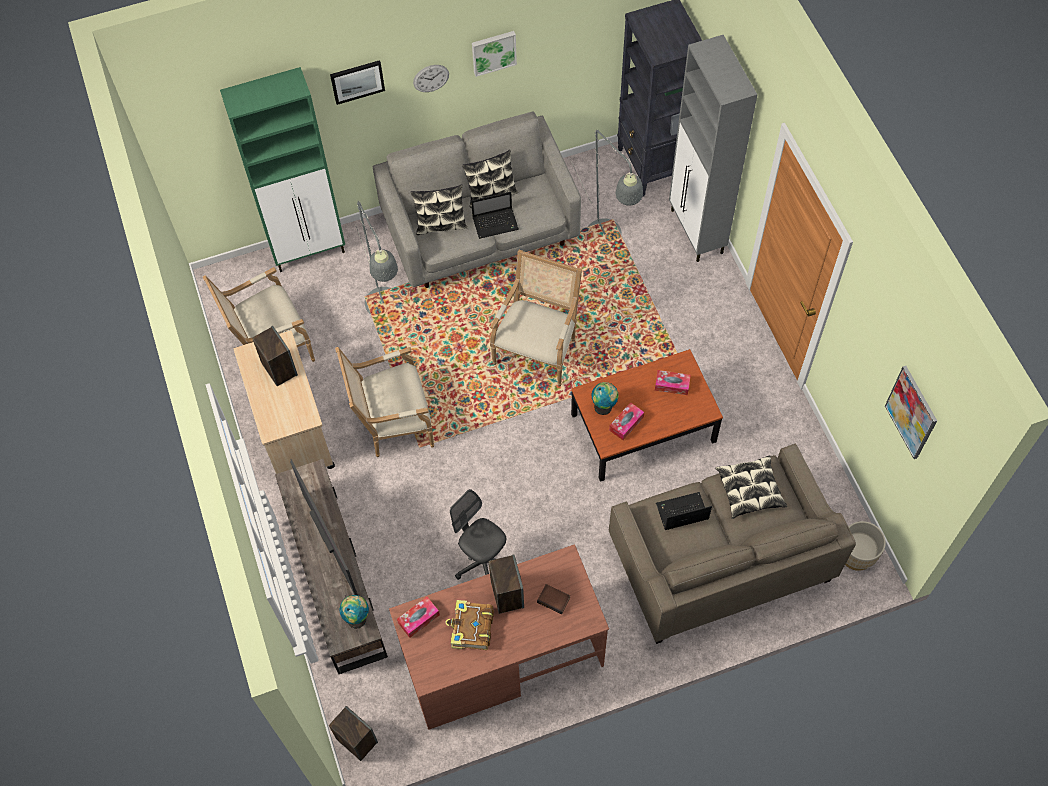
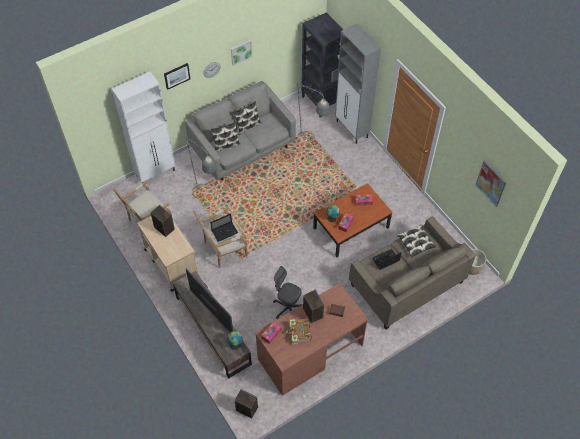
camera: 15 degrees left, 5 degrees down
green cabinet [220,67,345,272] -> white cabinet [112,72,175,183]
laptop [471,192,519,239] -> laptop moved to [210,213,238,242]
armchair [490,250,582,387] -> none

